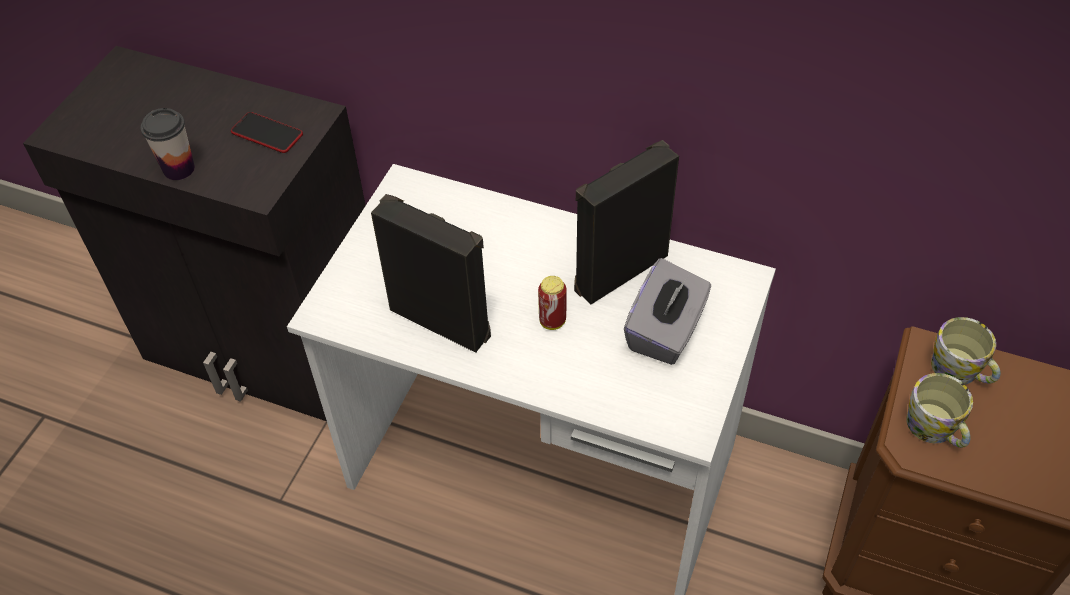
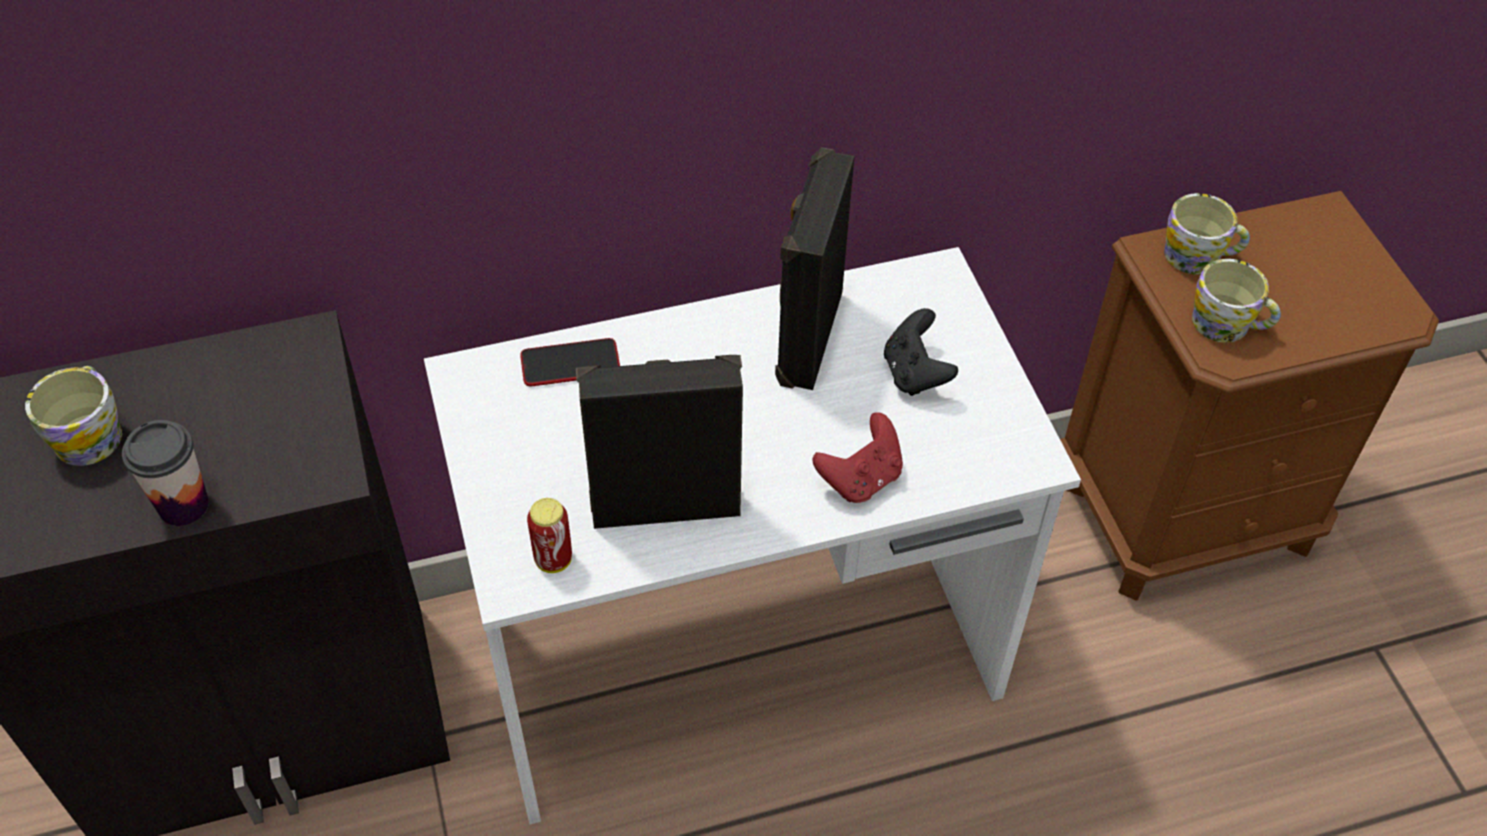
camera: 40 degrees left, 0 degrees up
phone [231,112,303,153] -> phone moved to [520,338,620,386]
can [538,276,567,330] -> can moved to [527,498,572,573]
grey tissue box [624,258,711,365] -> black game controller [884,308,958,396]
none -> mug [25,366,122,466]
none -> red game controller [812,412,903,503]

